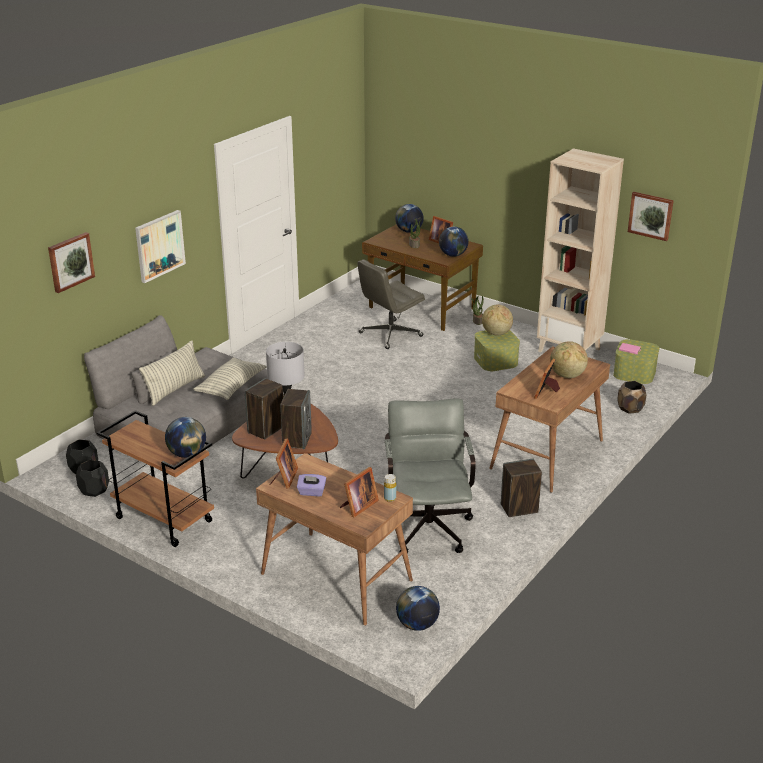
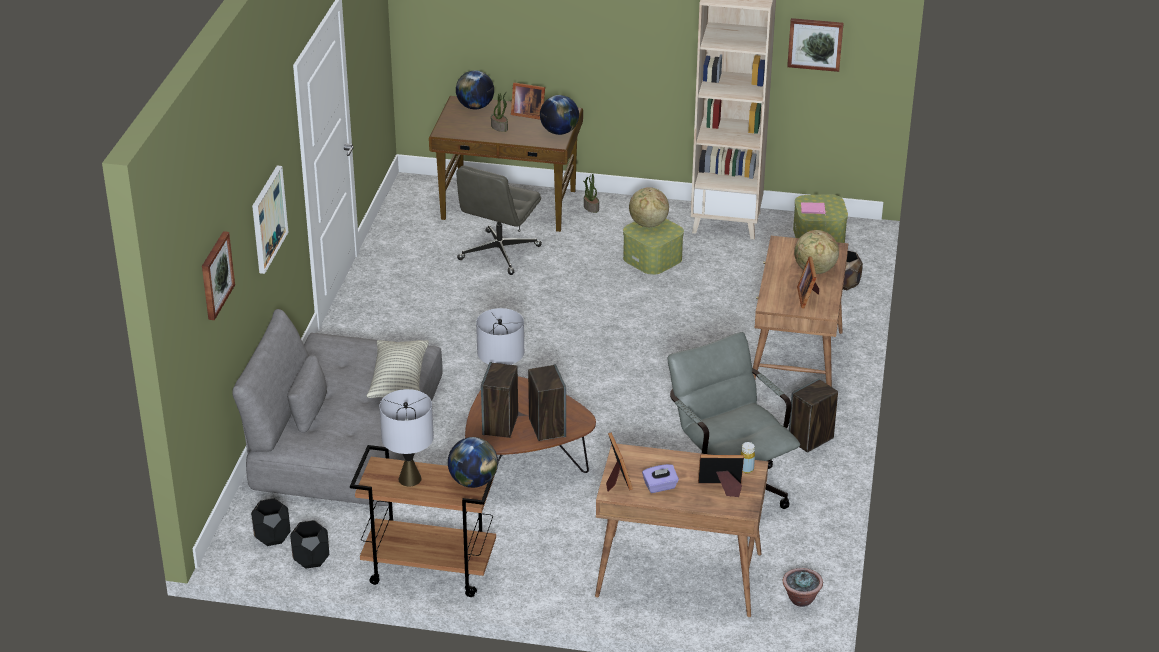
camera: 25 degrees left, 5 degrees up
pillow [139,340,205,406] -> none
picture frame [340,467,379,517] -> picture frame turned 105 degrees counterclockwise [698,455,744,497]
globe [396,586,440,631] -> potted plant [783,568,823,607]
none -> grey table lamp [379,389,434,486]

